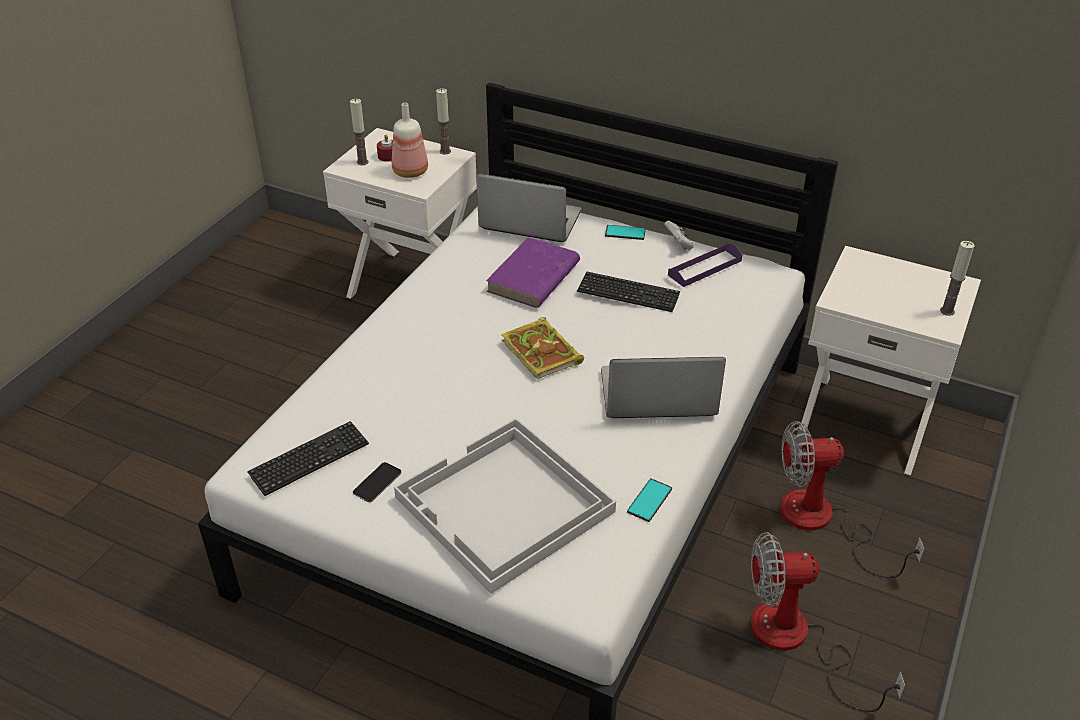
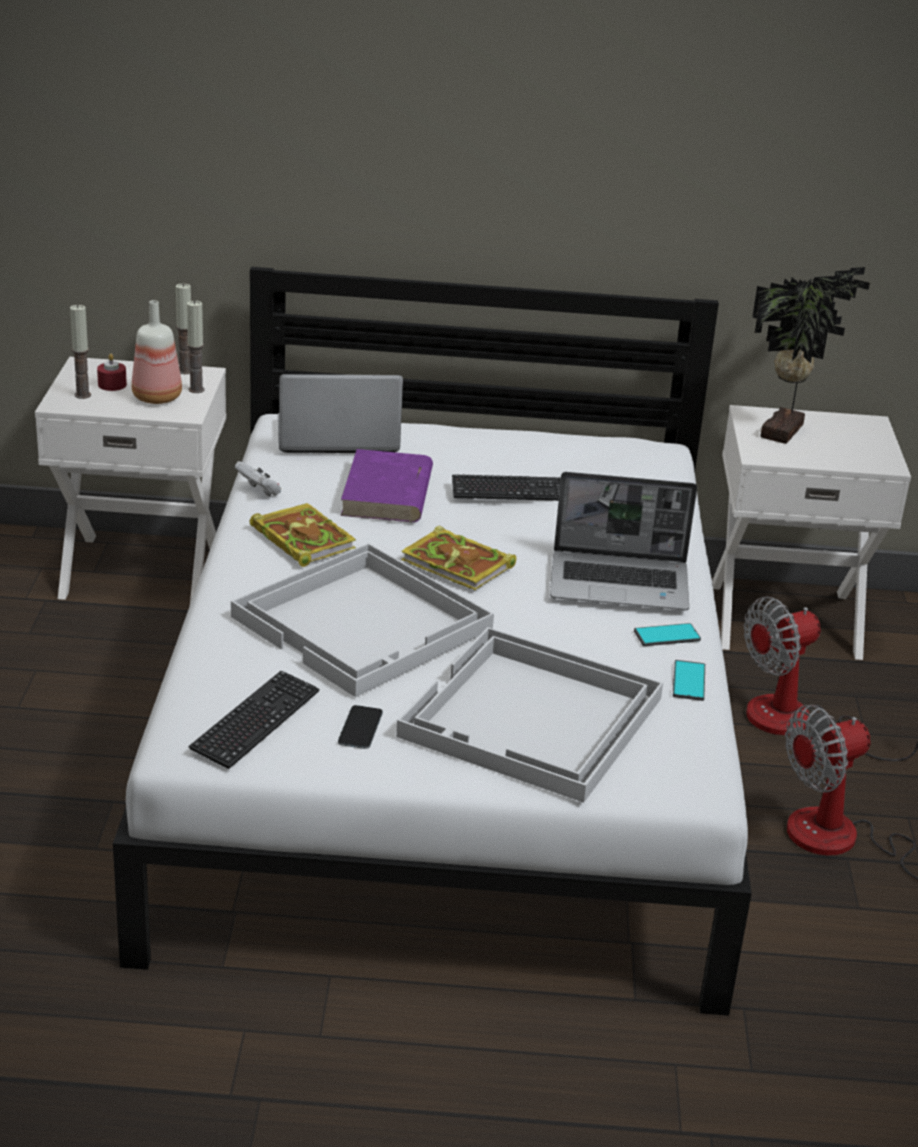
camera: 25 degrees left, 10 degrees down
laptop [601,357,726,418] -> laptop turned 150 degrees counterclockwise [550,472,697,610]
phone [605,225,646,240] -> phone moved to [634,623,701,646]
white game controller [664,221,694,250] -> white game controller moved to [235,461,281,496]
purple tray [668,244,742,287] -> none
candle [940,241,974,316] -> candle moved to [187,301,205,393]
none -> white tray [231,543,494,697]
none -> book [250,503,356,567]
none -> potted plant [752,267,870,444]

